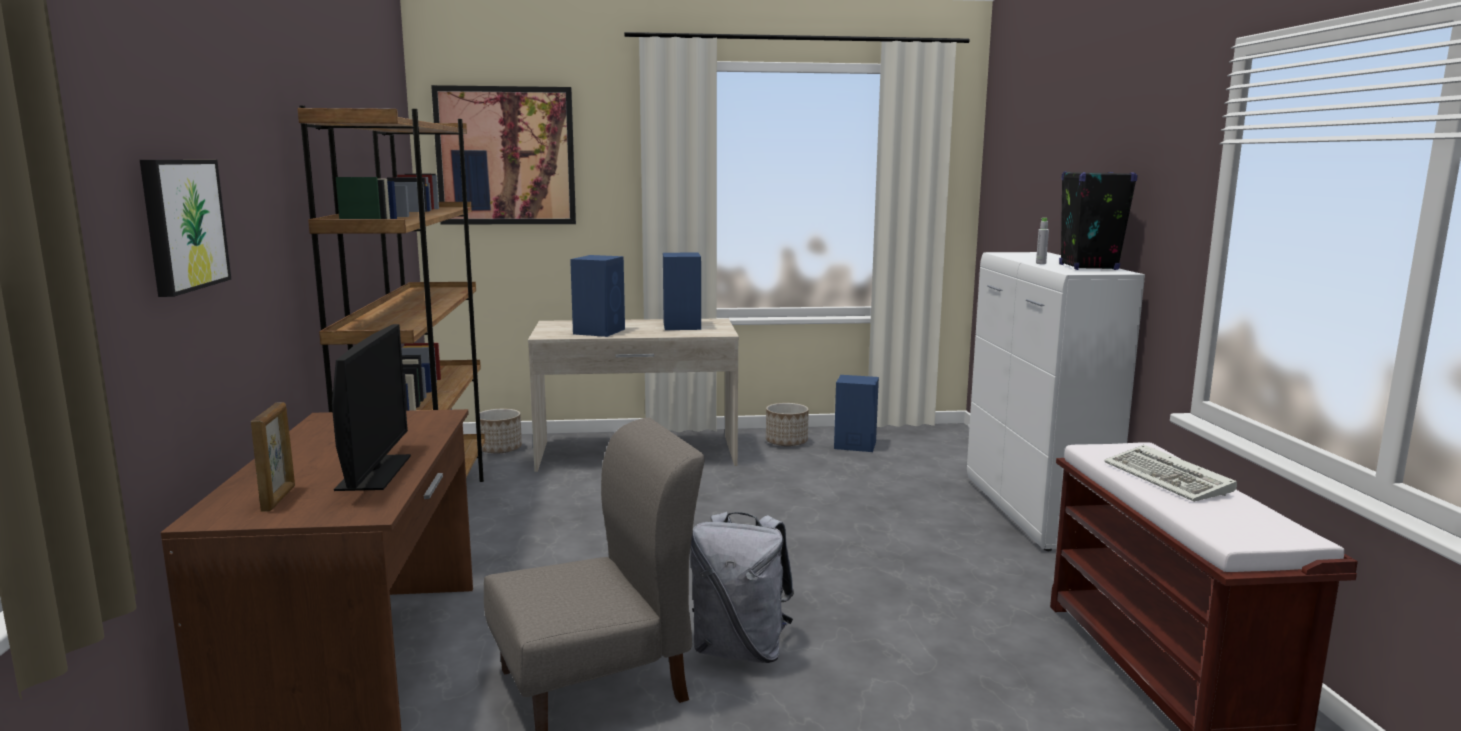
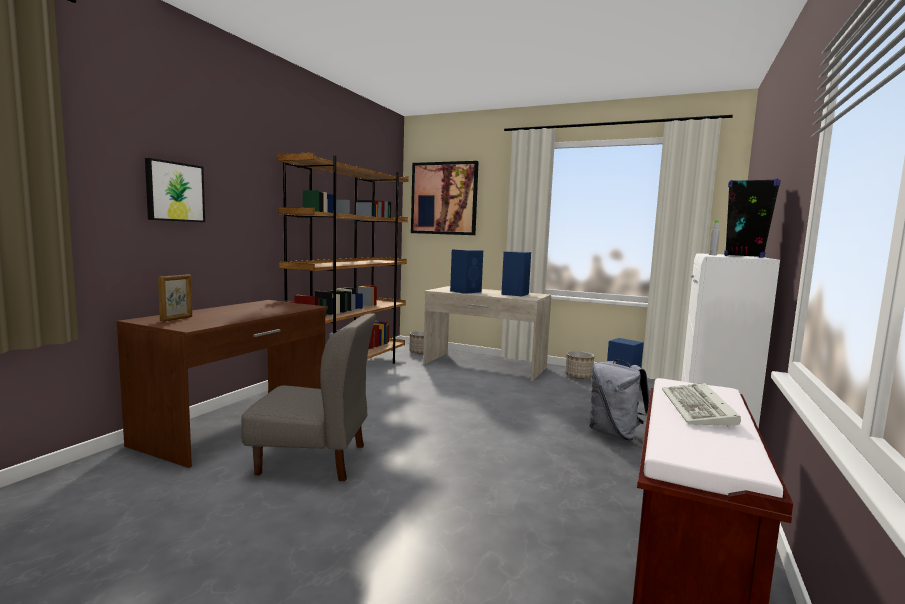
camera: 30 degrees right, 5 degrees down
monitor [332,324,411,491] -> none
grey backpack [691,512,794,663] -> grey backpack moved to [589,360,650,441]

